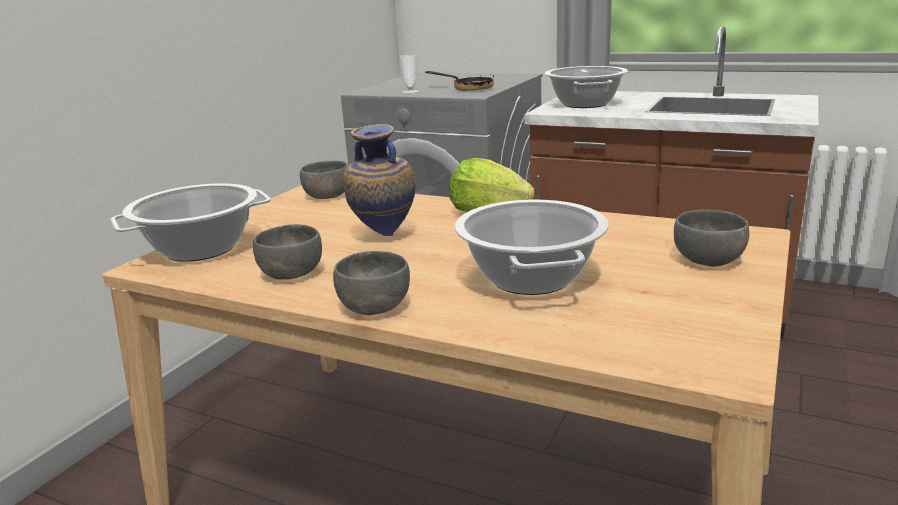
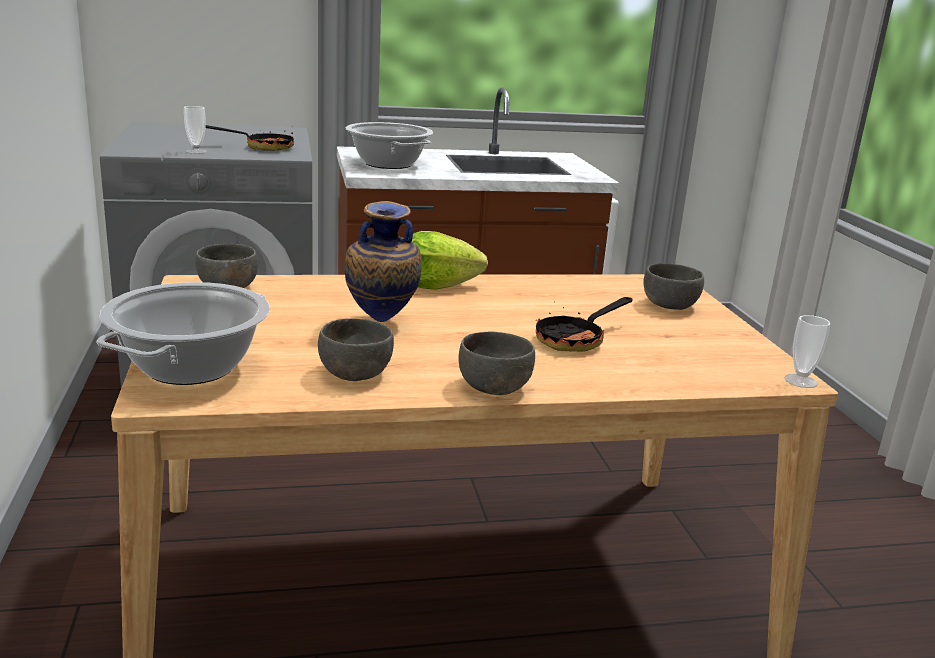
camera: 40 degrees left, 0 degrees up
cooking pot [455,200,609,295] -> frying pan [535,297,633,352]
none -> cup [785,315,830,388]

